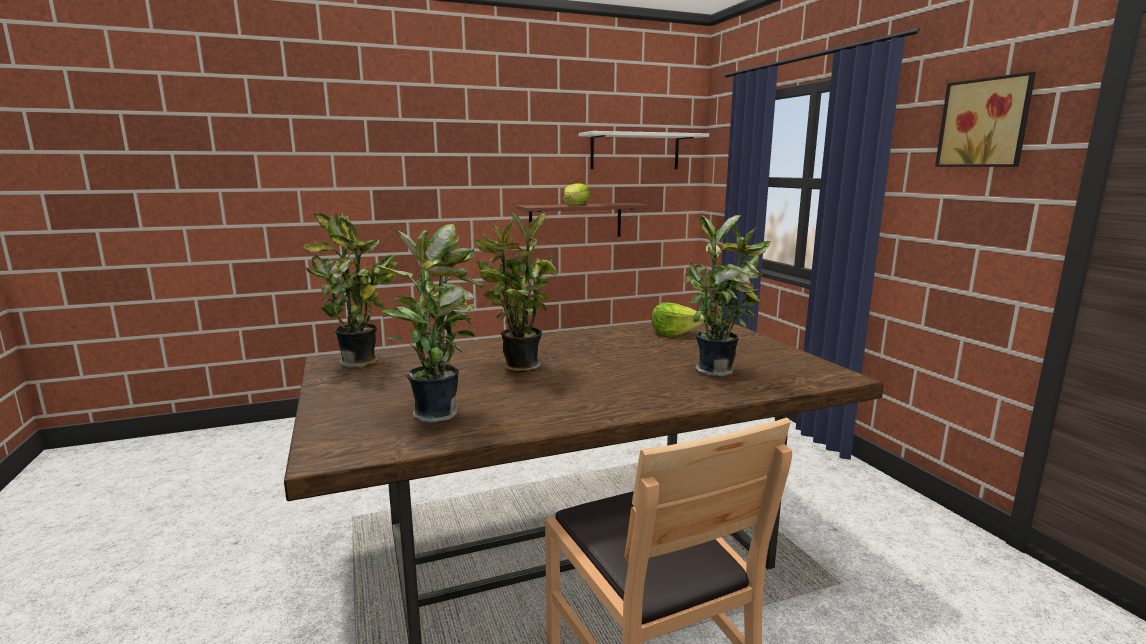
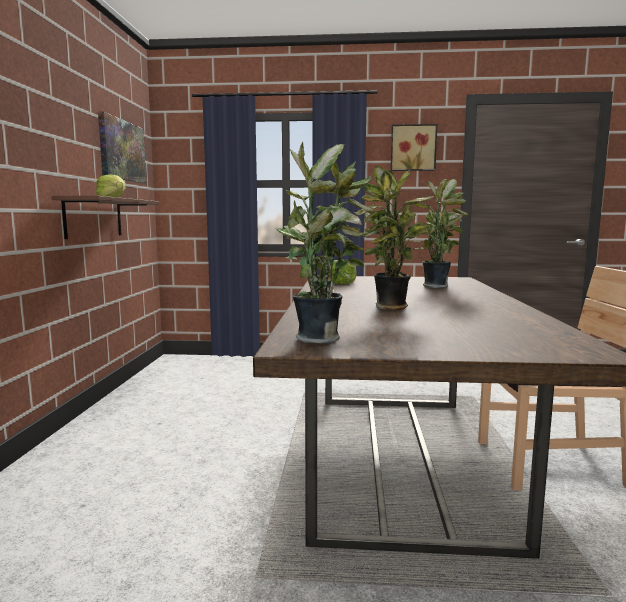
camera: 65 degrees left, 5 degrees down
potted plant [377,224,487,423] -> none
white shelf [578,131,709,169] -> picture [98,111,146,183]

